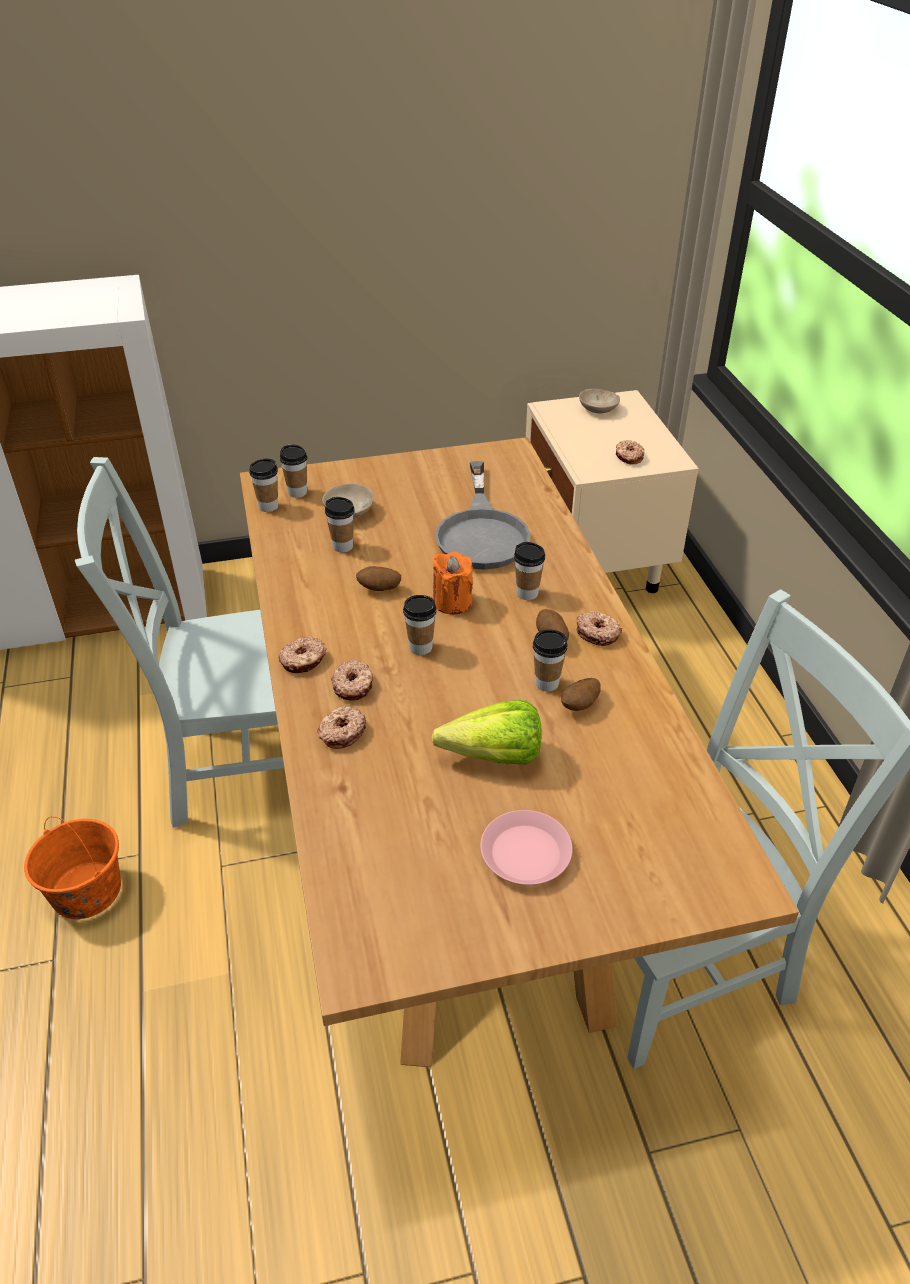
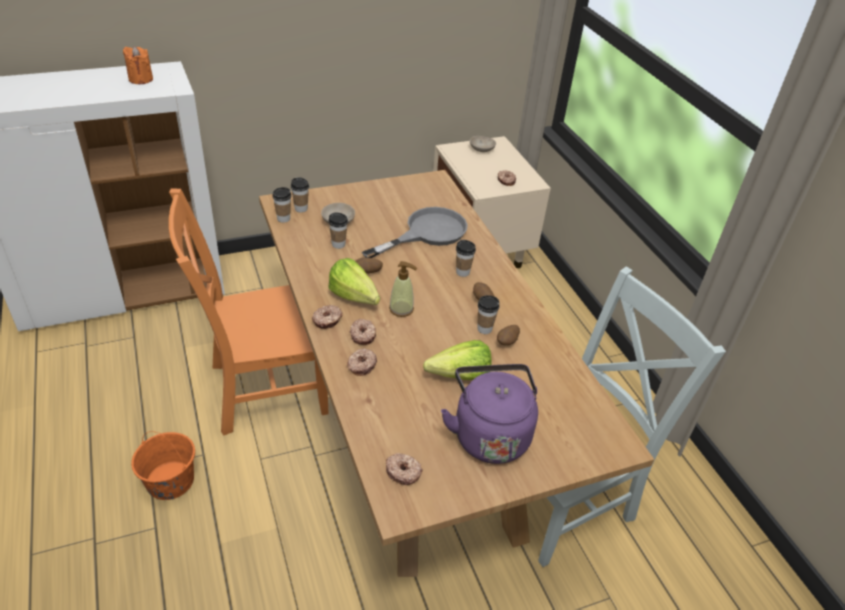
camera: 10 degrees left, 0 degrees up
grey chair [75,457,284,828] -> orange chair [169,188,329,436]
cup [403,595,436,655] -> soap dispenser [389,261,417,317]
orange candle [433,552,473,614] -> orange candle moved to [123,46,153,84]
grey frying pan [435,461,531,570] -> grey frying pan turned 120 degrees counterclockwise [362,207,468,258]
pink plate [480,810,573,885] -> purple kettle [441,364,538,464]
donut [577,611,622,646] -> donut moved to [386,453,423,485]
none -> lettuce [328,258,380,305]

